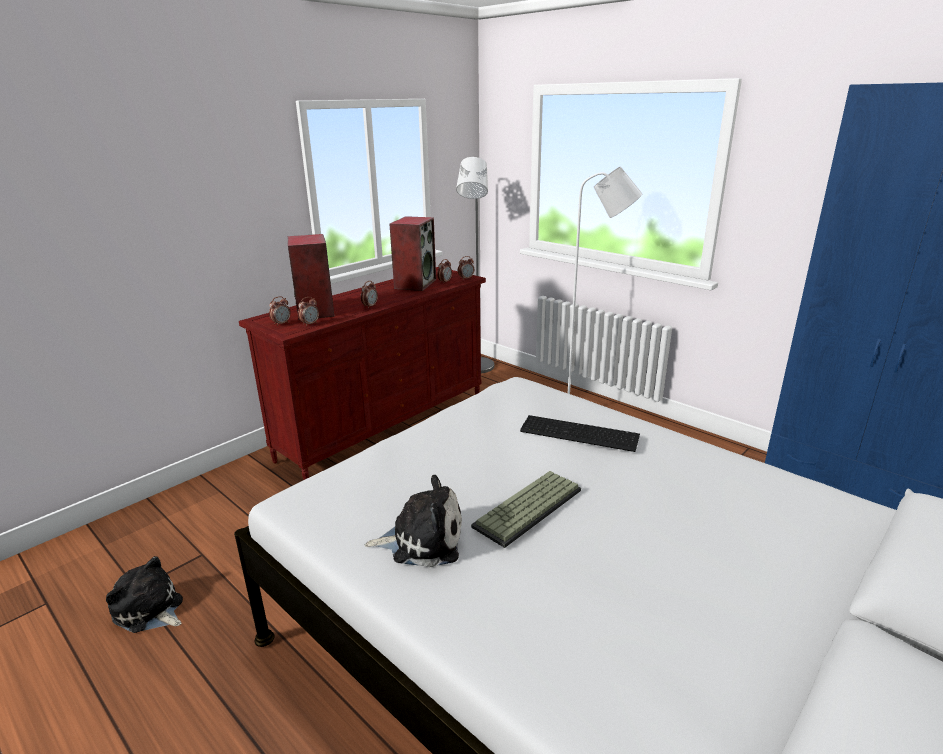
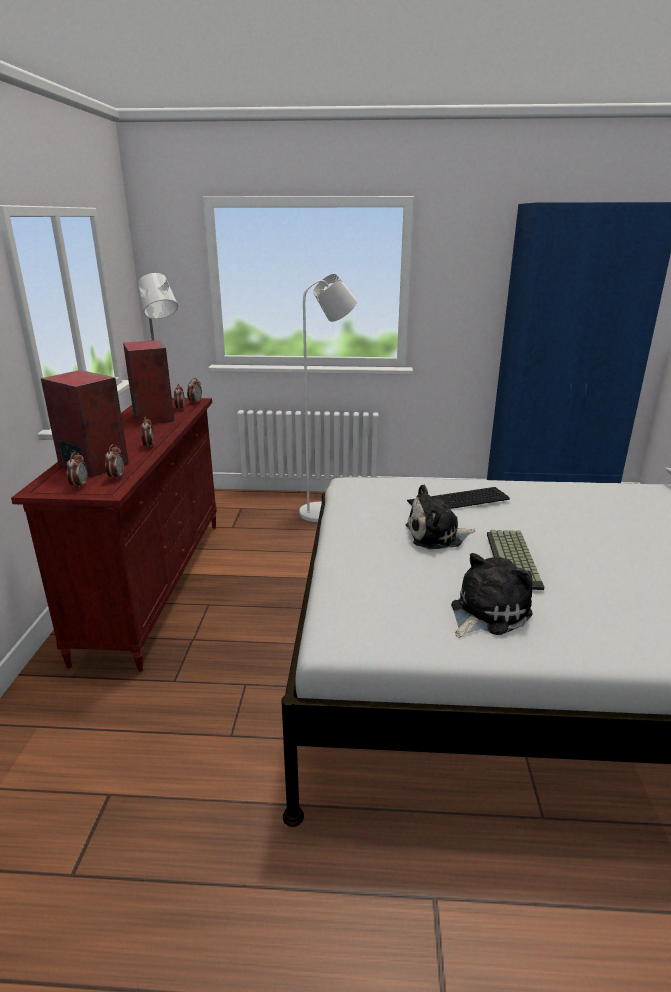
camera: 40 degrees left, 0 degrees up
plush toy [106,556,183,633] -> plush toy moved to [406,485,476,549]

